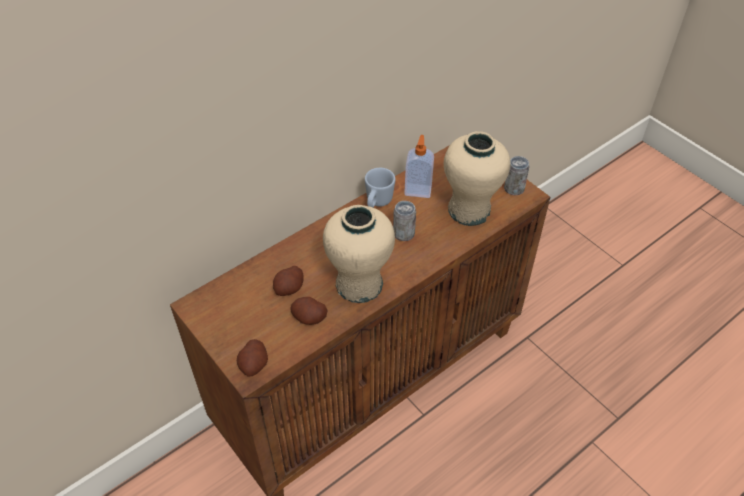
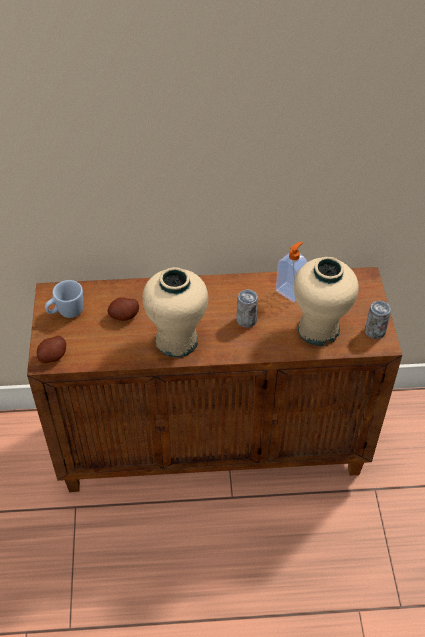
camera: 35 degrees right, 0 degrees up
potato [291,297,328,325] -> none
blue mug [365,168,395,208] -> blue mug moved to [45,280,83,318]

